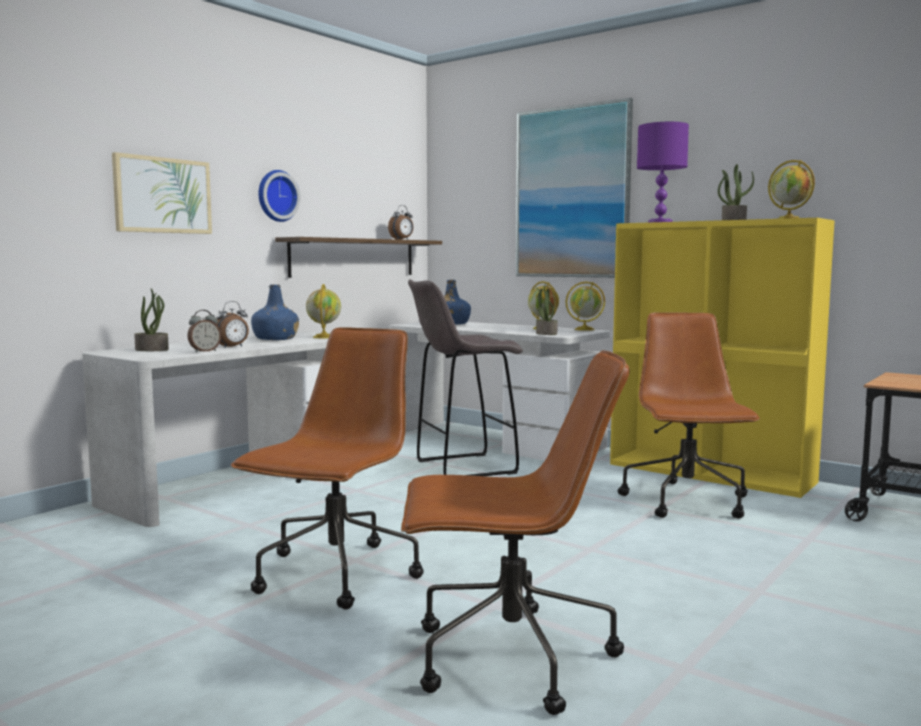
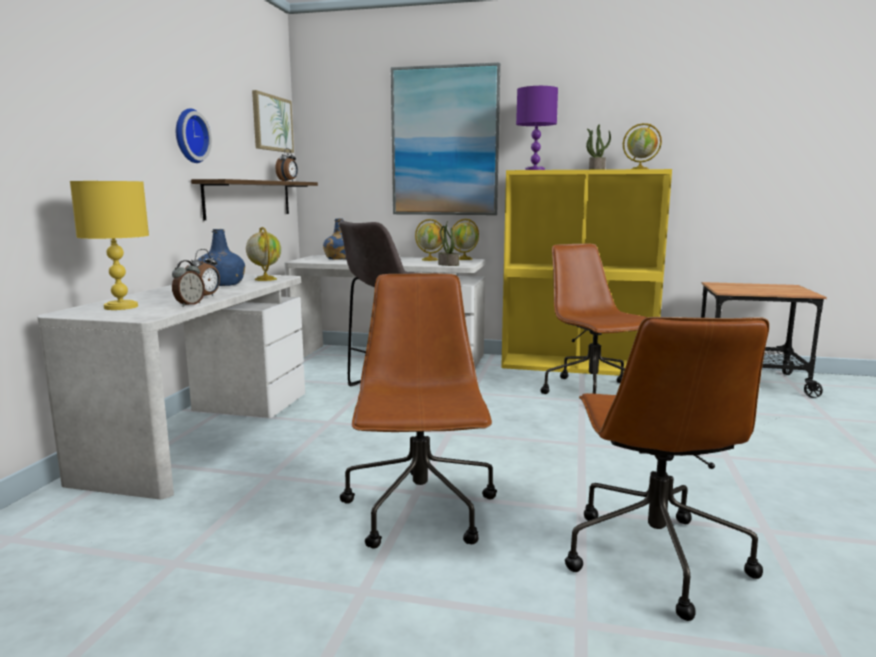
camera: 25 degrees left, 5 degrees up
picture [112,152,212,234] -> picture moved to [252,90,294,153]
potted plant [134,289,169,351] -> yellow table lamp [70,181,149,310]
brown office chair [401,350,630,715] -> brown office chair turned 120 degrees clockwise [565,317,769,621]

